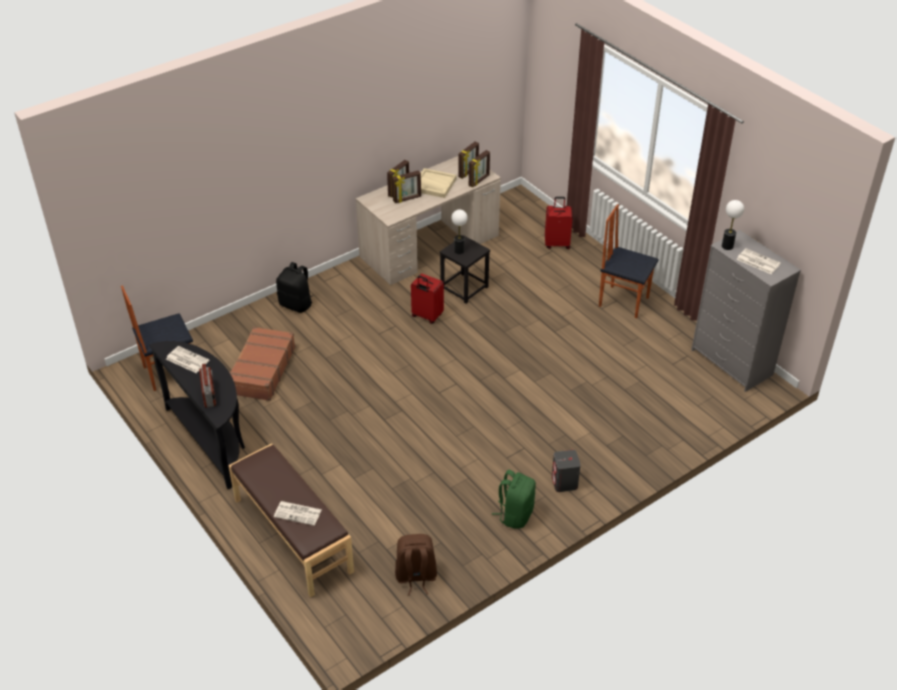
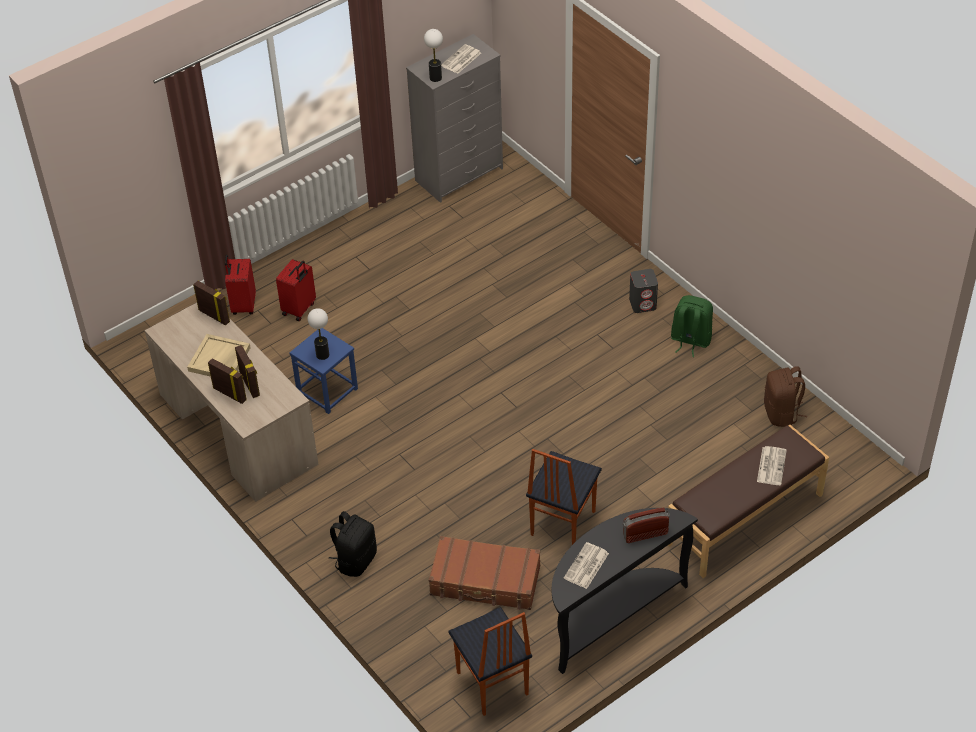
camera: 90 degrees left, 5 degrees up
red suitcase [411,274,444,324] -> red suitcase moved to [276,259,316,321]
black stool [439,235,490,304] -> blue stool [290,328,358,414]
picture frame [458,142,479,179] -> none
chair [599,204,659,318] -> chair moved to [526,449,602,545]

